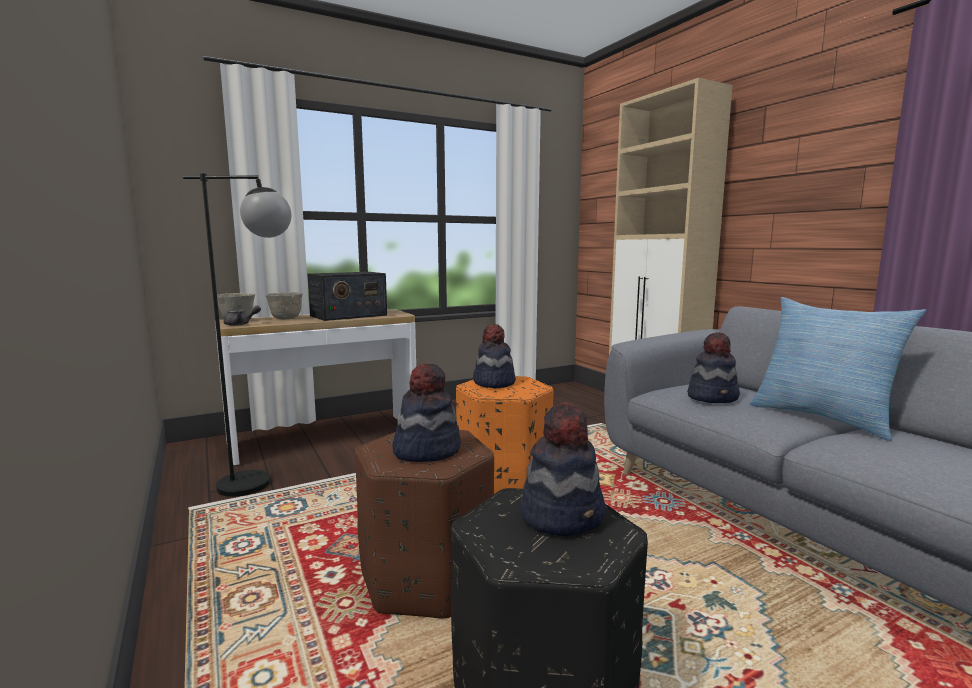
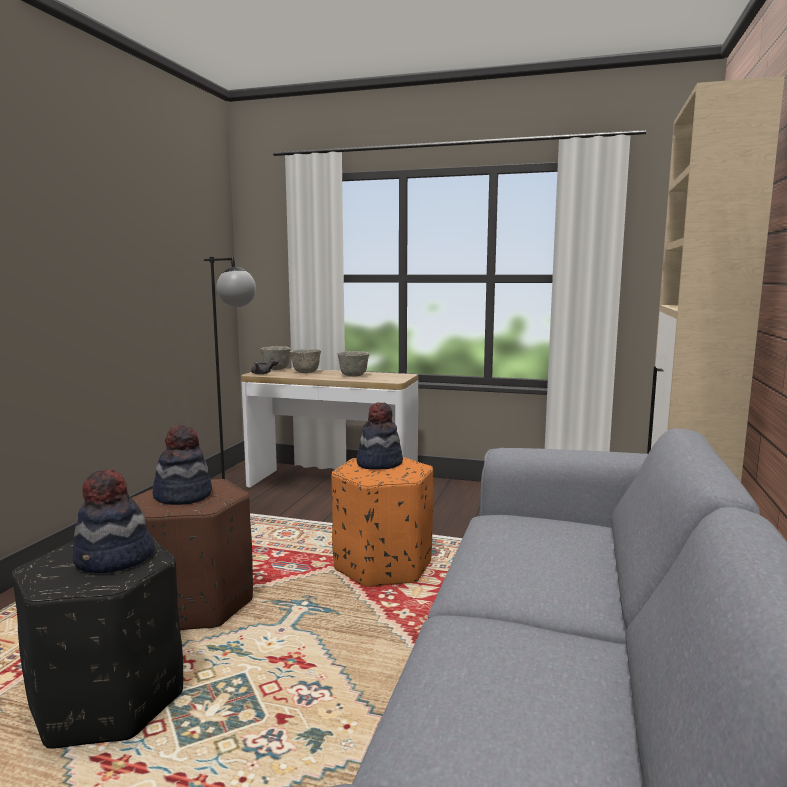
camera: 45 degrees right, 0 degrees up
radio [307,272,387,321] -> grey bowl [338,351,370,377]
hat [687,332,740,403] -> none
pillow [750,297,926,441] -> none

